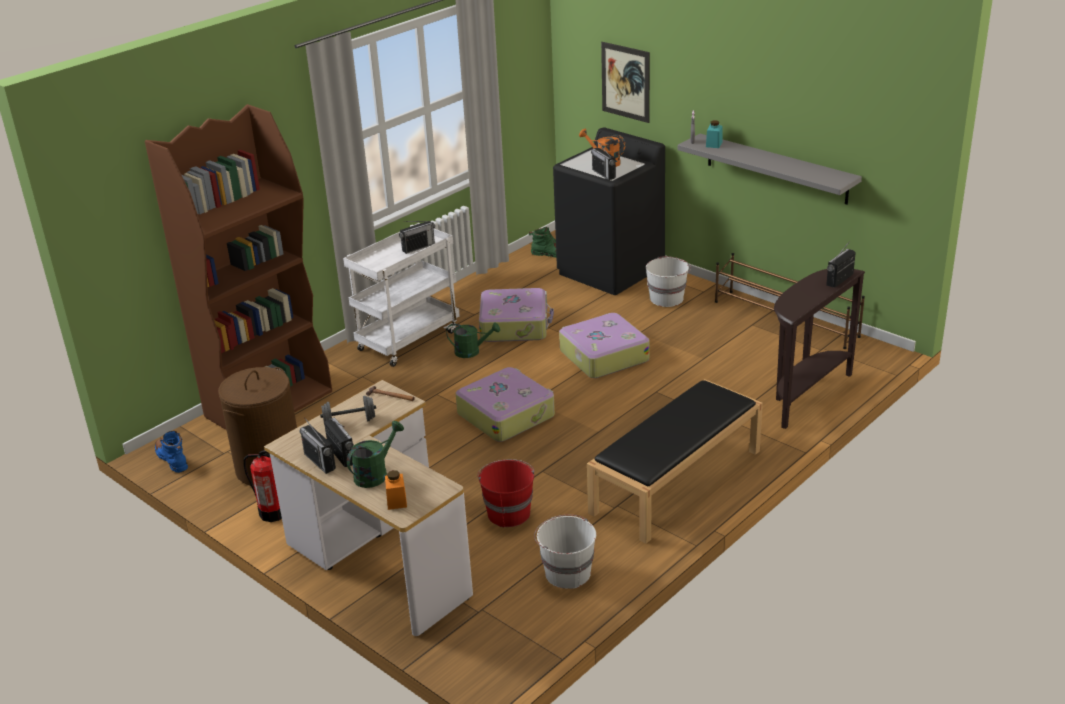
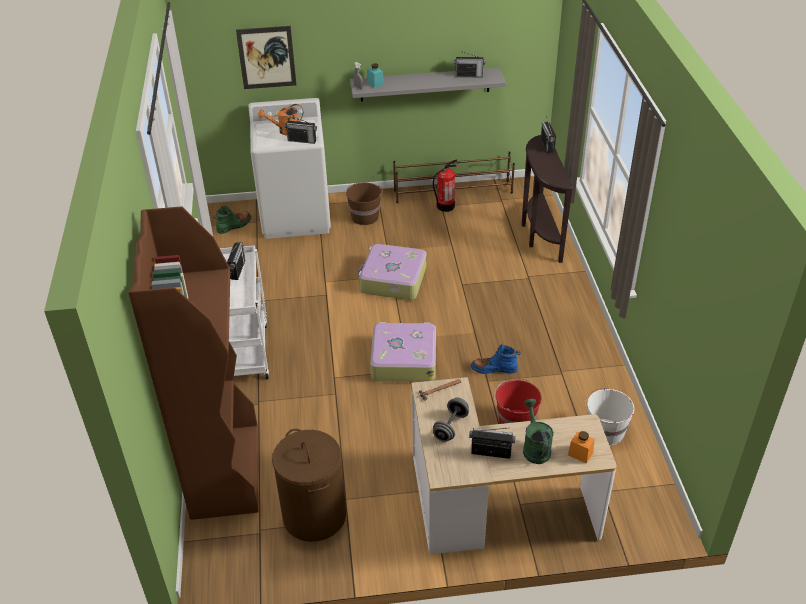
camera: 50 degrees left, 10 degrees up
blue boot [155,431,188,473] -> blue boot moved to [471,344,521,374]
fire extinguisher [244,450,282,522] -> fire extinguisher moved to [433,160,457,212]
radio [300,417,336,474] -> radio moved to [454,51,485,77]
green watering can [446,322,500,358] -> none
suitcase [479,288,554,342] -> none
black washing machine [553,128,665,295] -> white washing machine [249,98,331,239]
black bench [587,379,763,544] -> none
white bucket [646,256,691,307] -> brown bucket [346,182,383,225]

